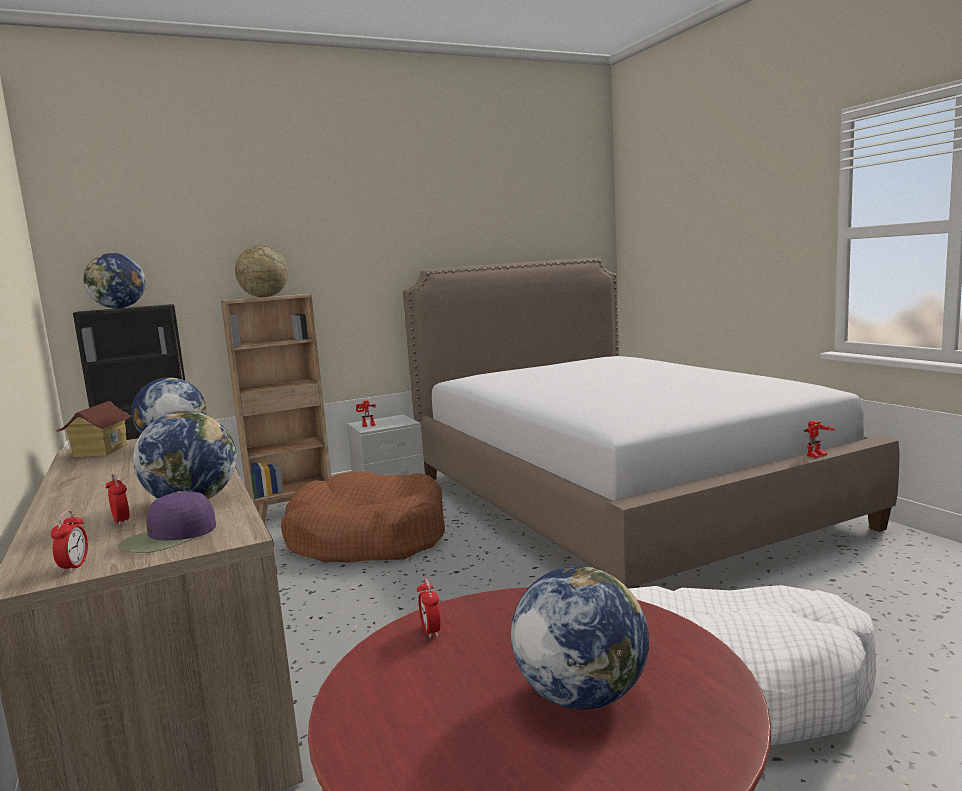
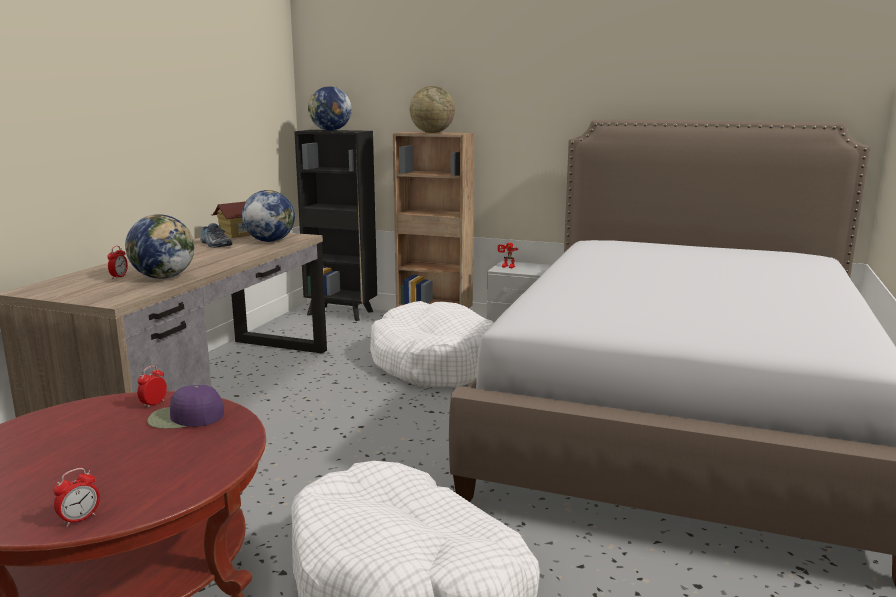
camera: 45 degrees right, 5 degrees up
alarm clock [51,510,88,574] -> alarm clock moved to [53,468,100,527]
purple cap [118,491,216,553] -> purple cap moved to [147,385,224,429]
brown dog bed [281,471,445,562] -> white dog bed [370,301,494,388]
globe [511,566,649,710] -> none
toy robot [804,421,835,458] -> none
none -> shoe [201,223,232,248]

